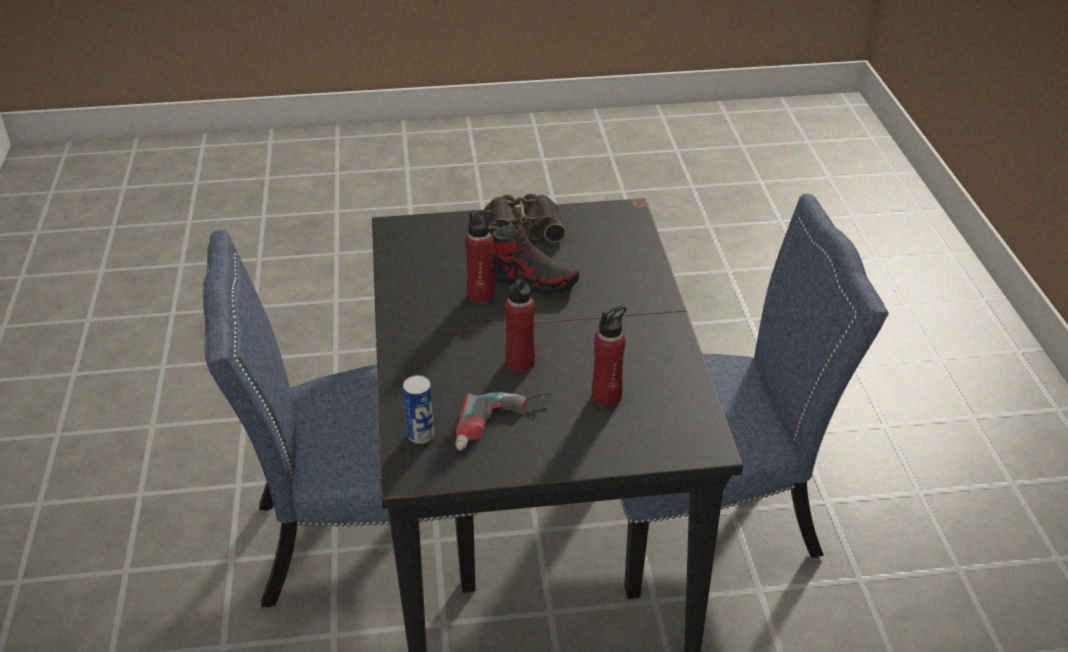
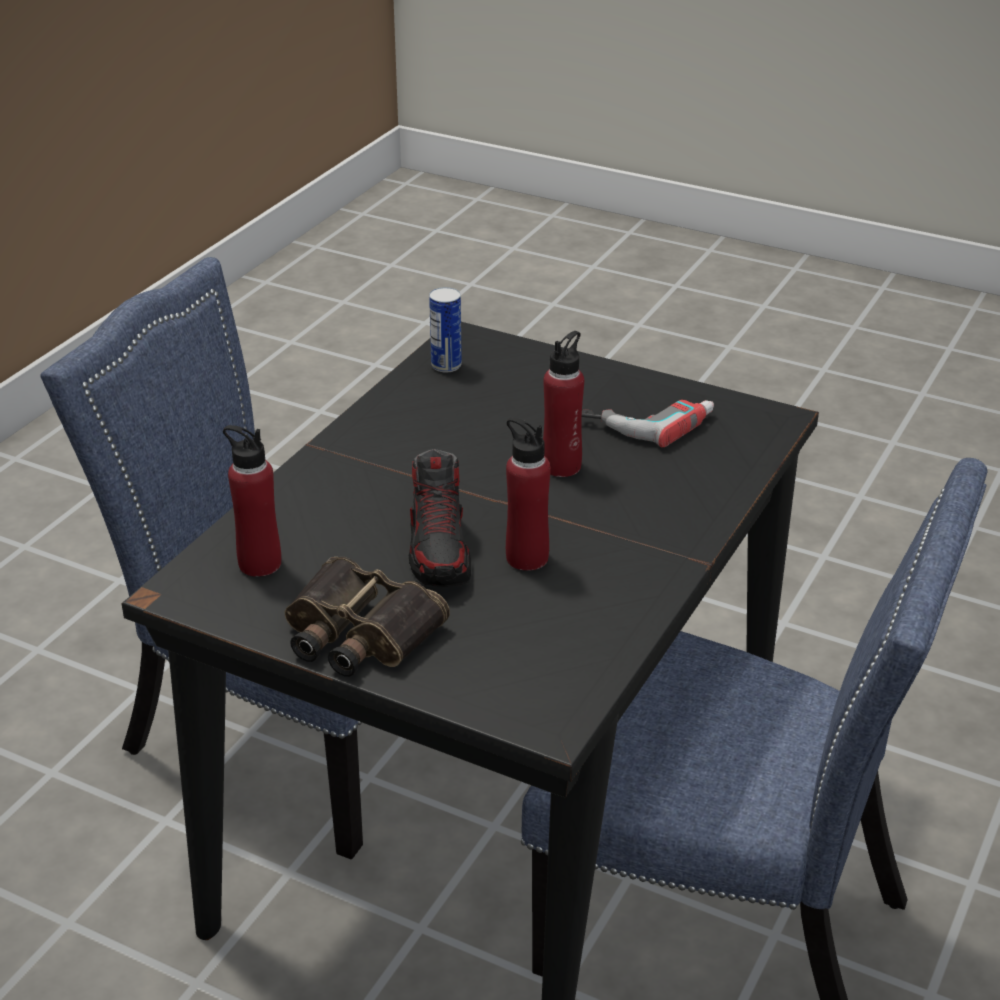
camera: 145 degrees left, 5 degrees down
can [403,375,434,444] -> can moved to [429,287,462,372]
shoe [492,223,580,295] -> shoe turned 150 degrees counterclockwise [409,449,471,587]
red bottle [592,306,627,407] -> red bottle moved to [223,425,281,577]

